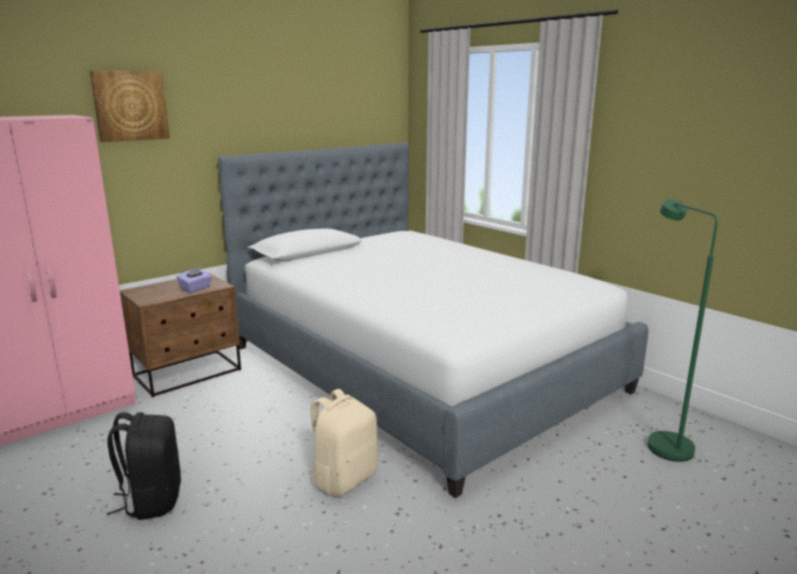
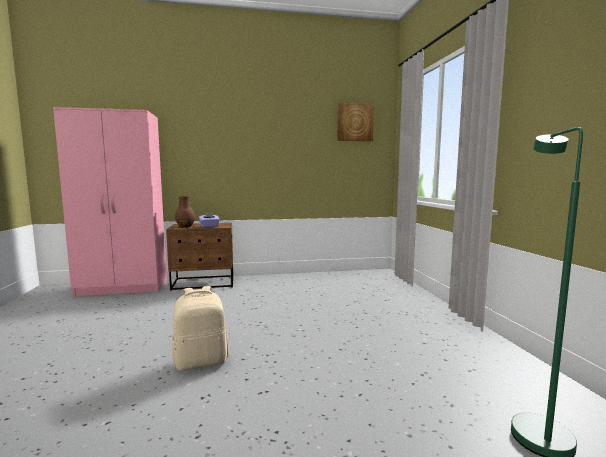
camera: 30 degrees right, 10 degrees down
picture [90,70,170,142] -> picture moved to [337,103,374,141]
black backpack [107,412,181,520] -> none
bed [218,143,648,498] -> none
none -> brown vase [175,196,195,227]

